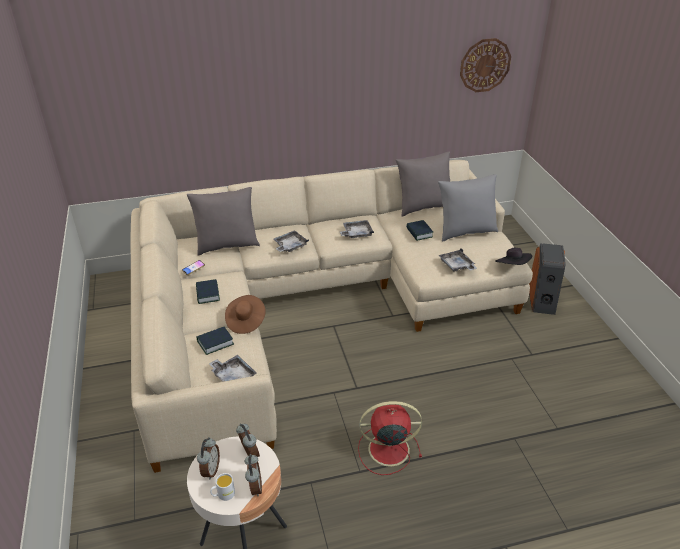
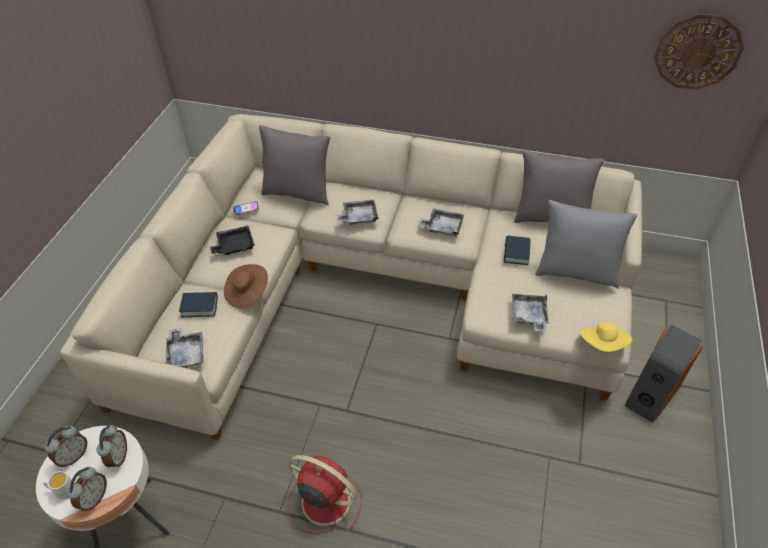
camera: 30 degrees right, 10 degrees up
book [196,279,220,304] -> black tray [210,226,255,255]
black hat [496,248,532,265] -> yellow hat [579,322,632,352]

